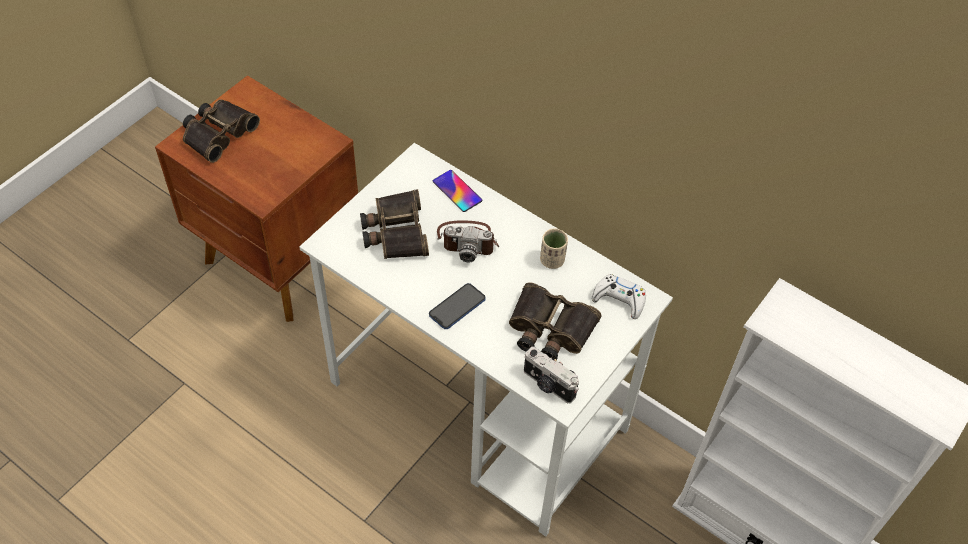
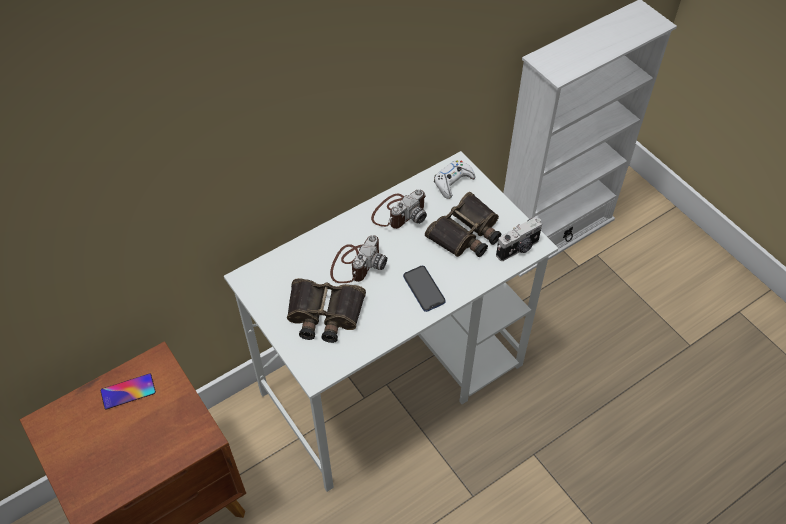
camera: 70 degrees left, 0 degrees up
binoculars [183,99,260,163] -> none
phone [433,170,483,212] -> phone moved to [101,373,156,410]
beige cup [540,229,568,269] -> camera [371,189,427,229]

